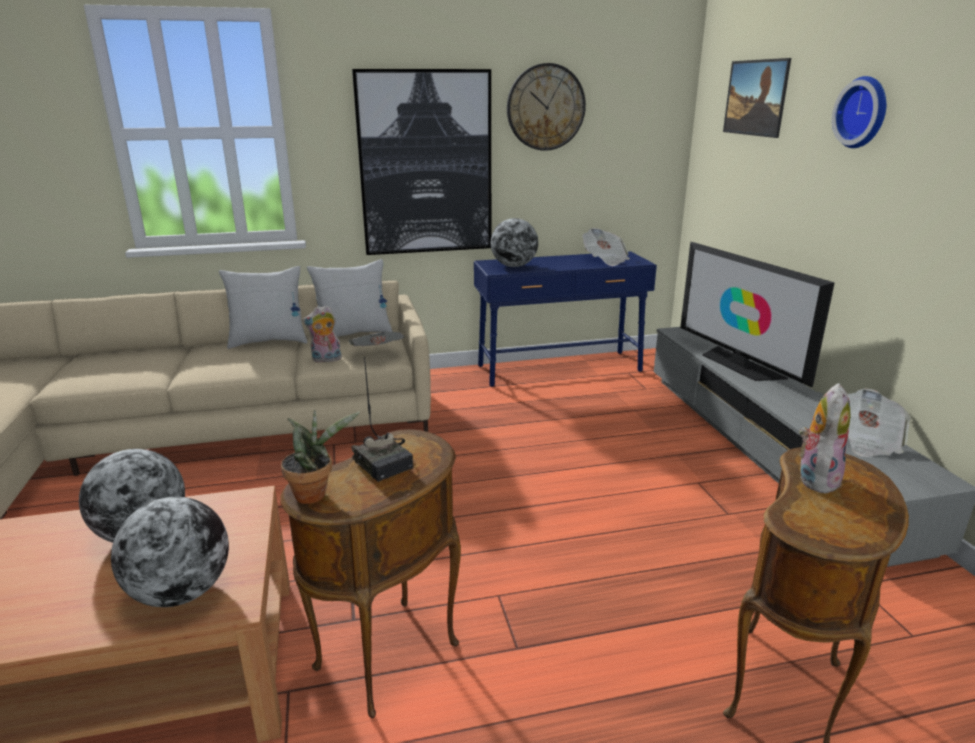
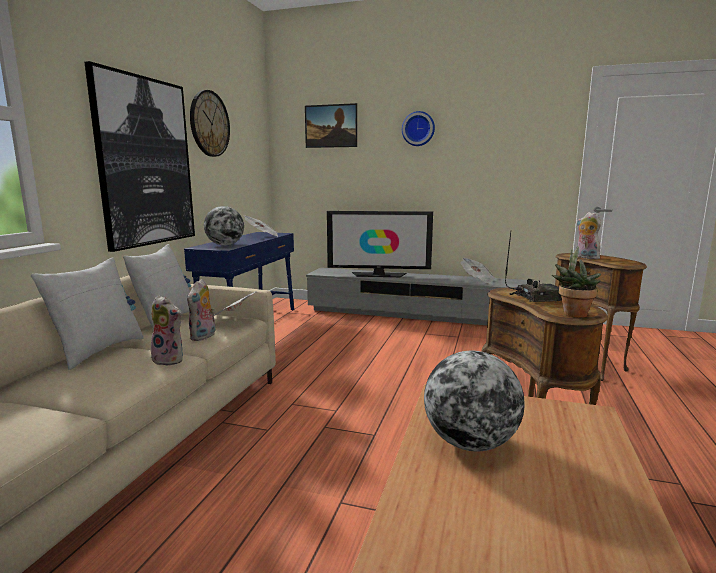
camera: 60 degrees left, 10 degrees down
globe [111,497,229,607] -> none
none -> plush toy [151,295,183,366]

